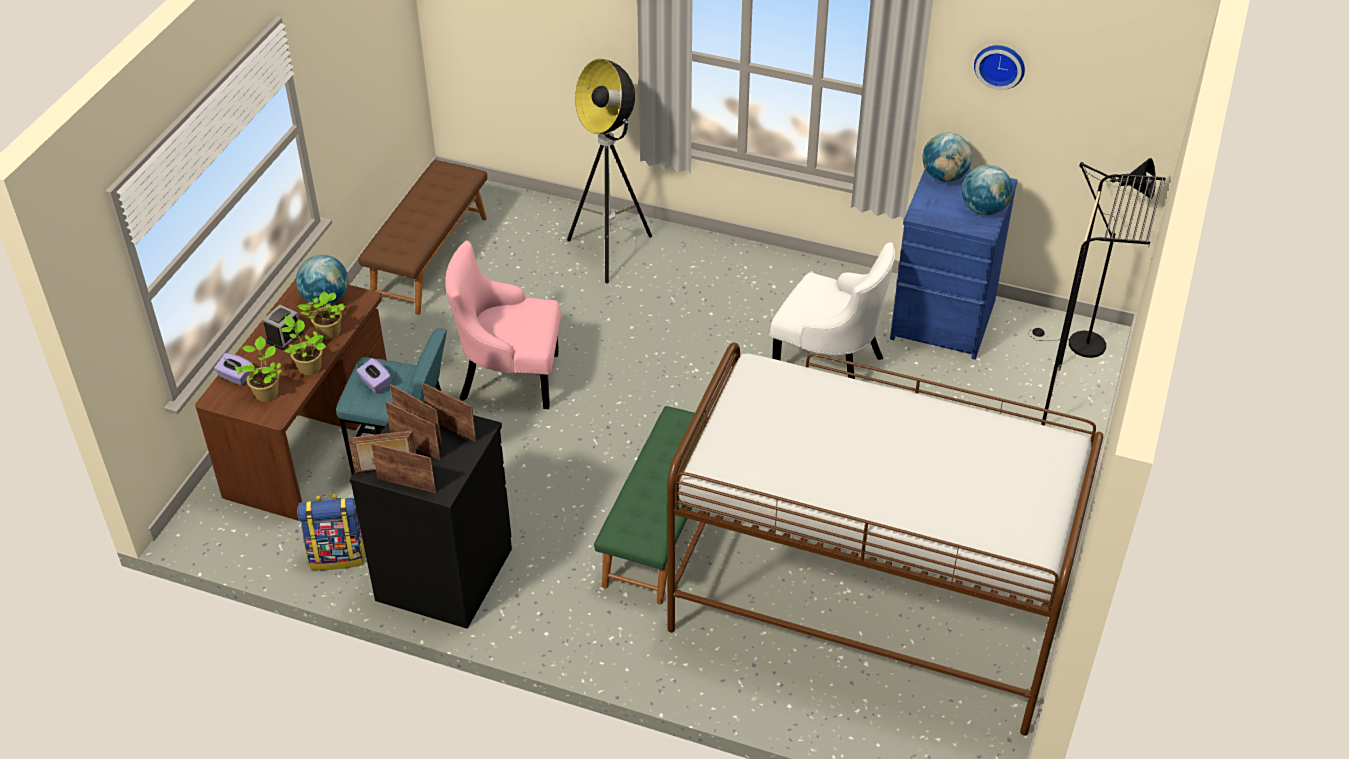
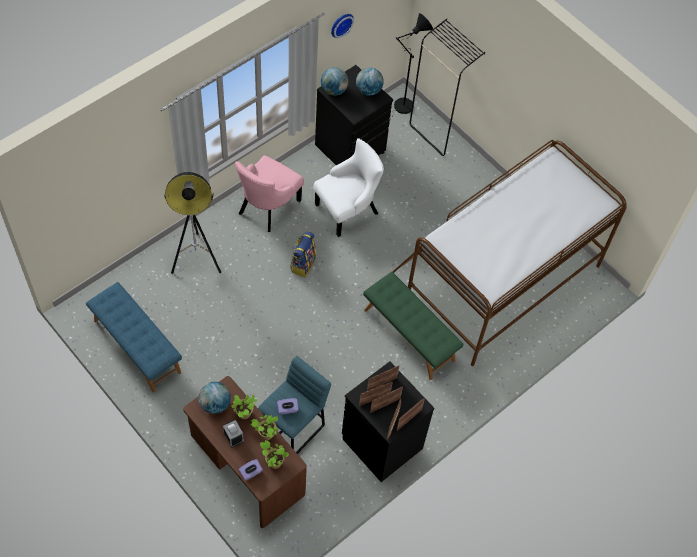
camera: 65 degrees left, 15 degrees up
backpack [297,494,365,570] -> backpack moved to [290,231,316,277]
brown bench [358,160,487,315] -> blue bench [86,282,182,392]
pink chair [445,240,561,409] -> pink chair moved to [235,156,304,232]
blue dresser [890,169,1018,360] -> black dresser [315,65,393,165]

